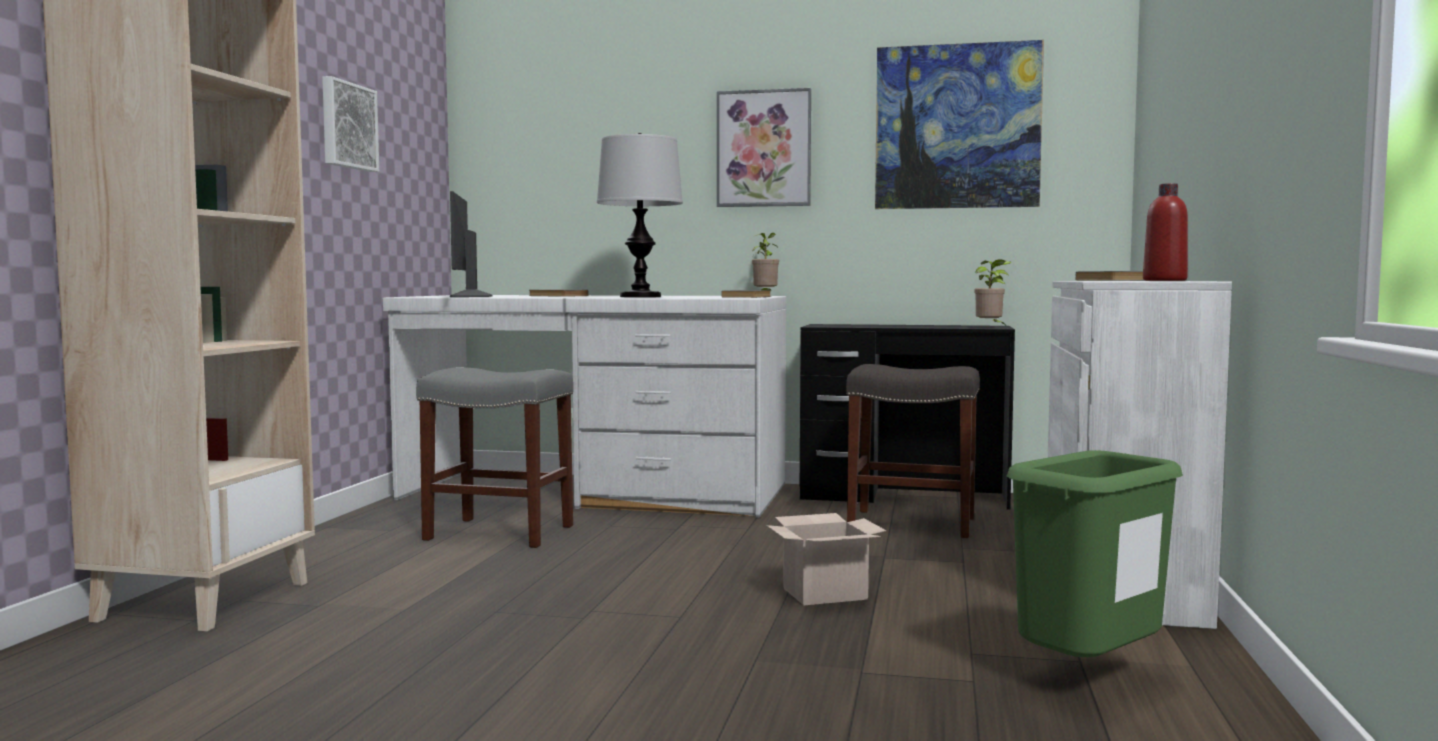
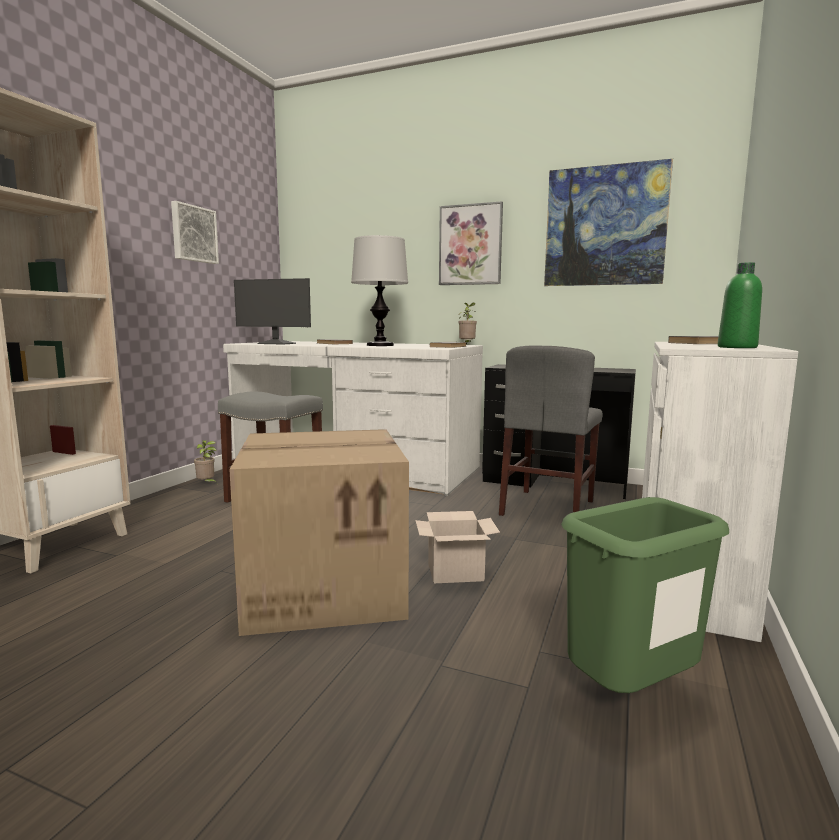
camera: 10 degrees right, 5 degrees up
monitor [450,191,492,297] -> monitor turned 75 degrees counterclockwise [234,278,311,345]
grey stool [846,364,980,538] -> grey chair [499,346,603,516]
potted plant [975,259,1012,325] -> potted plant moved to [194,440,217,483]
red bottle [1143,183,1188,281] -> green bottle [718,262,762,348]
none -> cardboard box [229,429,409,636]

